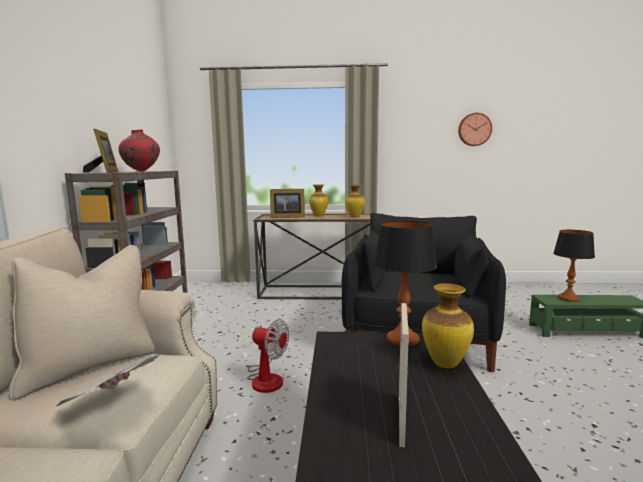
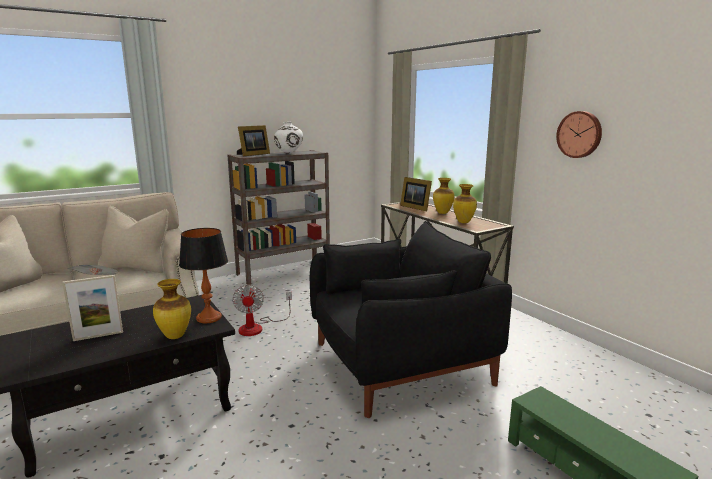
camera: 55 degrees right, 5 degrees up
red vase [118,130,160,172] -> white vase [274,122,303,154]
wall clock [458,113,492,146] -> wall clock moved to [556,111,602,158]
table lamp [553,230,595,302] -> none

